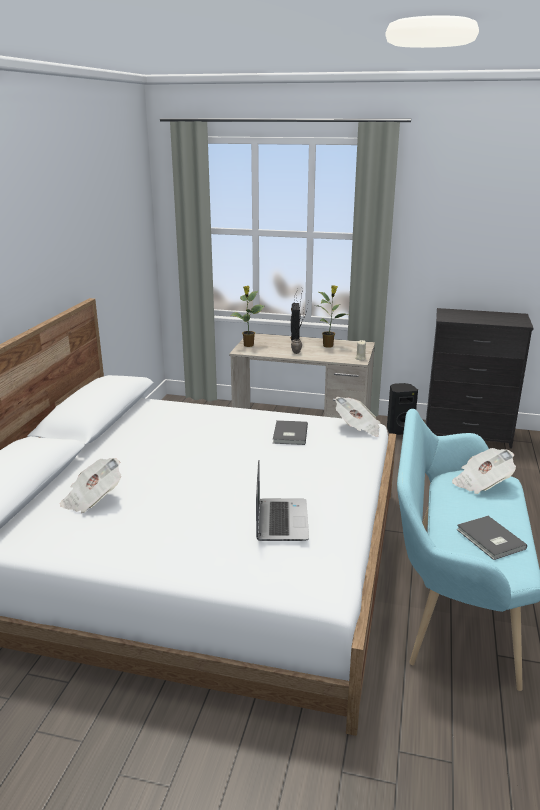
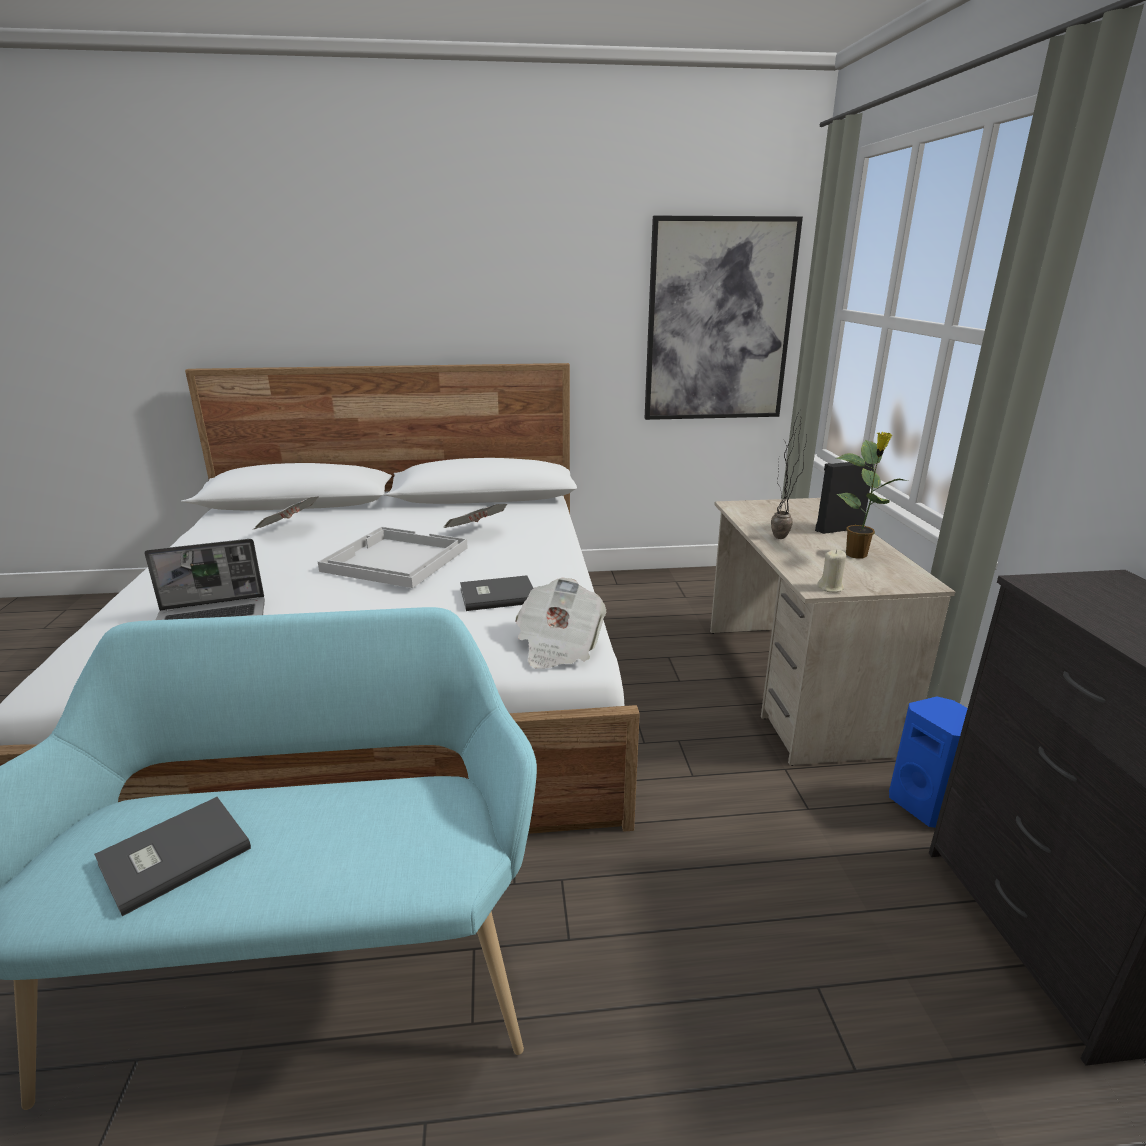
camera: 70 degrees right, 0 degrees up
potted plant [230,286,264,347] -> none
black speaker [387,383,418,435] -> blue speaker [889,697,968,828]
newspaper [452,448,516,494] -> newspaper moved to [444,504,507,528]
none -> white tray [318,527,468,588]
none -> picture [645,216,803,420]

